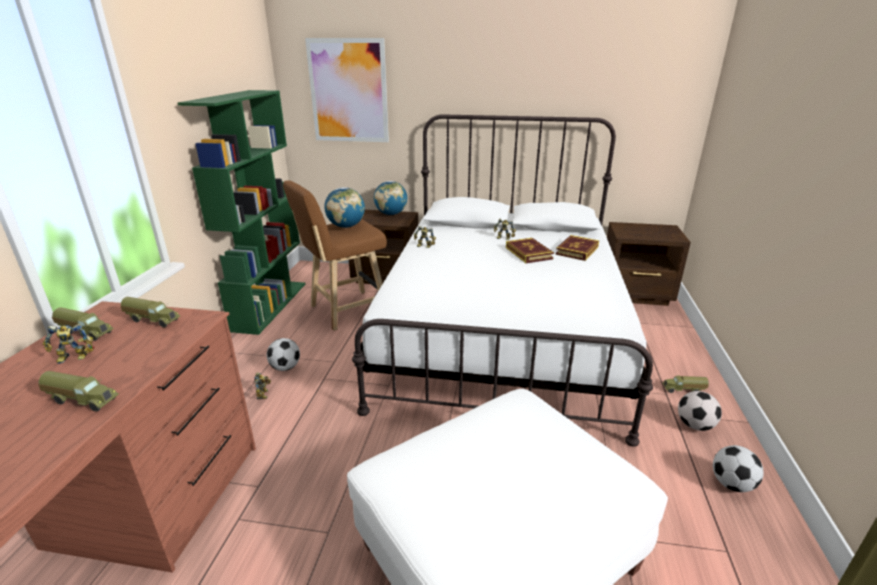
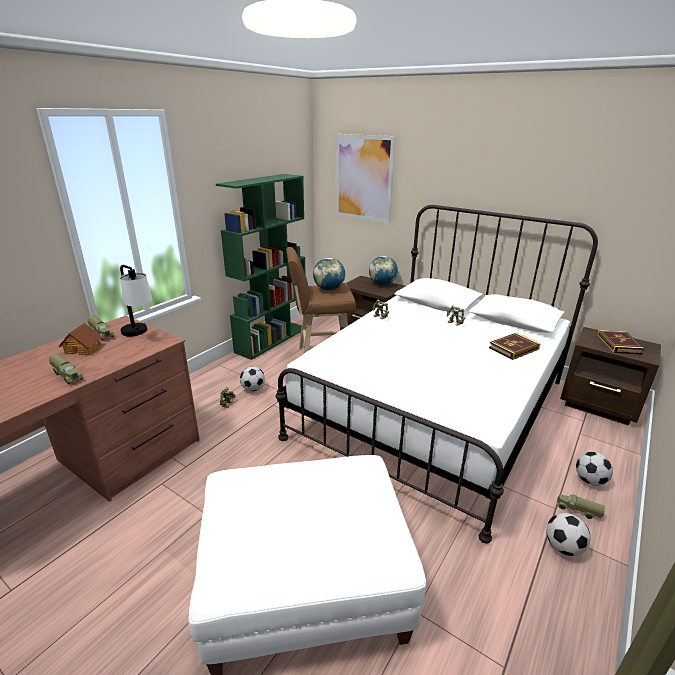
camera: 25 degrees right, 0 degrees up
toy robot [43,323,95,364] -> toy house [58,323,103,356]
toy truck [120,297,180,327] -> table lamp [120,265,153,336]
book [506,238,554,263] -> book moved to [597,330,645,355]
football [713,445,764,492] -> football moved to [576,452,613,486]

